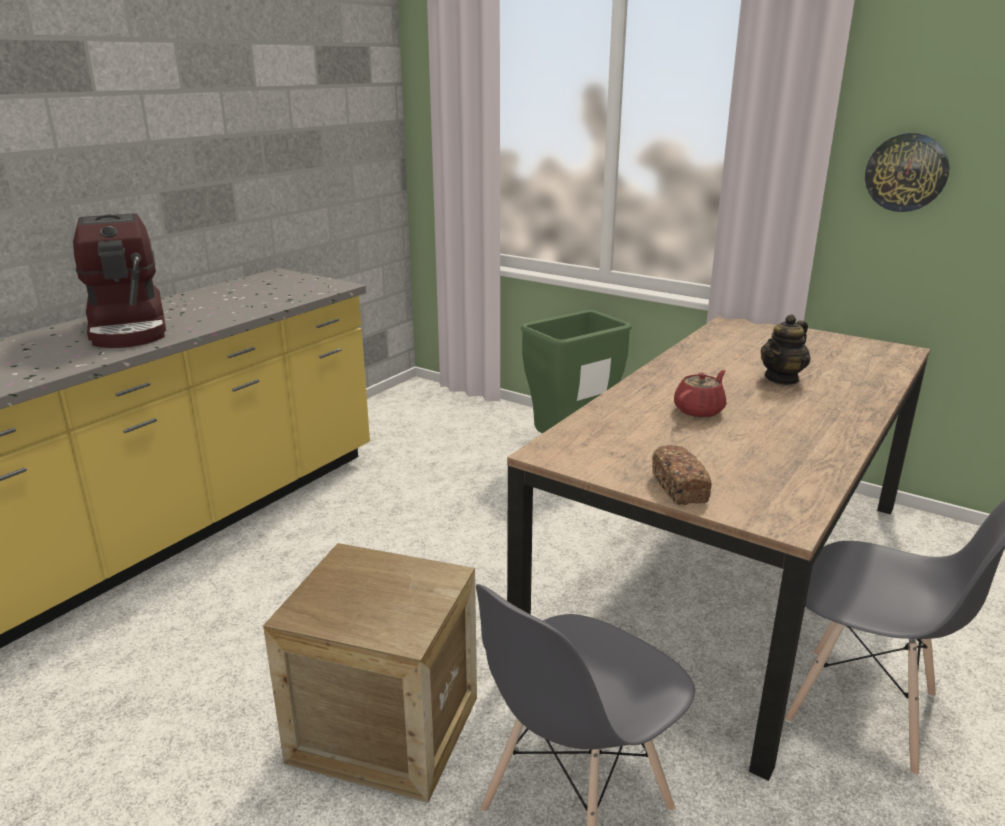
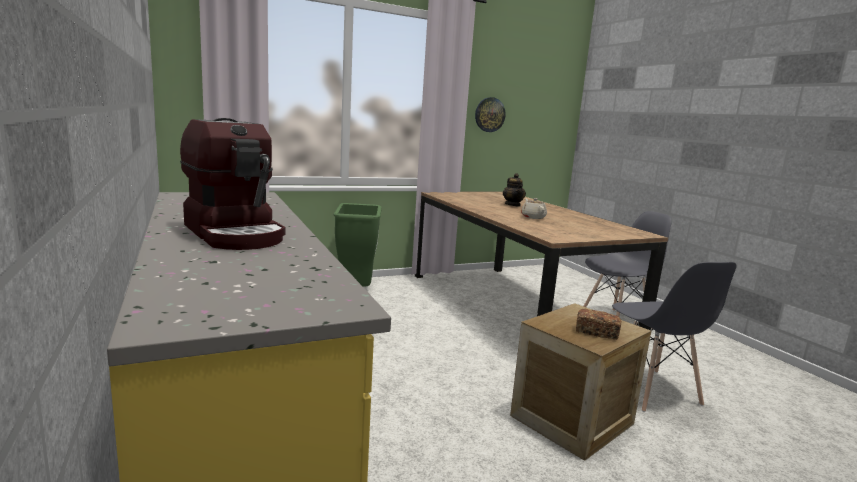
camera: 60 degrees left, 10 degrees down
coffee machine [73,213,166,348] -> coffee machine turned 45 degrees clockwise [180,118,286,250]
bread [652,445,712,505] -> bread moved to [576,309,622,340]
red teapot [674,370,726,418] -> beige teapot [521,198,547,219]

